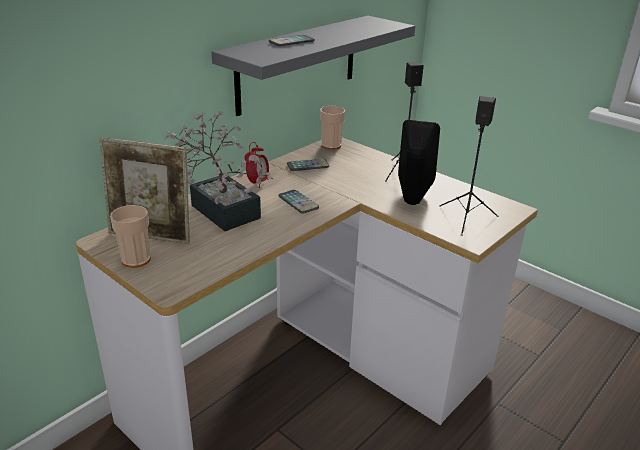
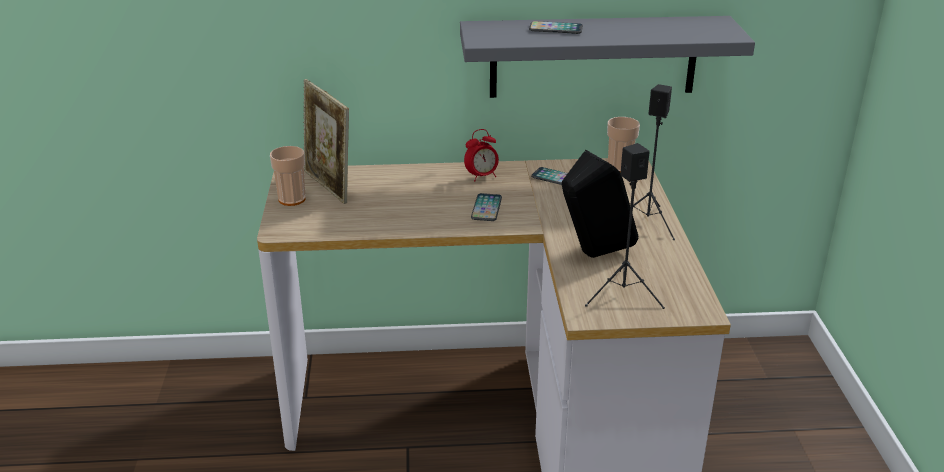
camera: 45 degrees right, 0 degrees up
potted plant [164,111,273,231] -> none

